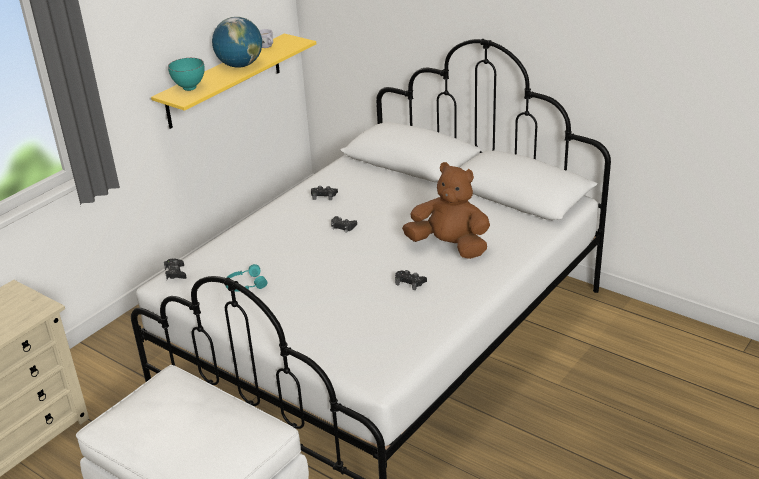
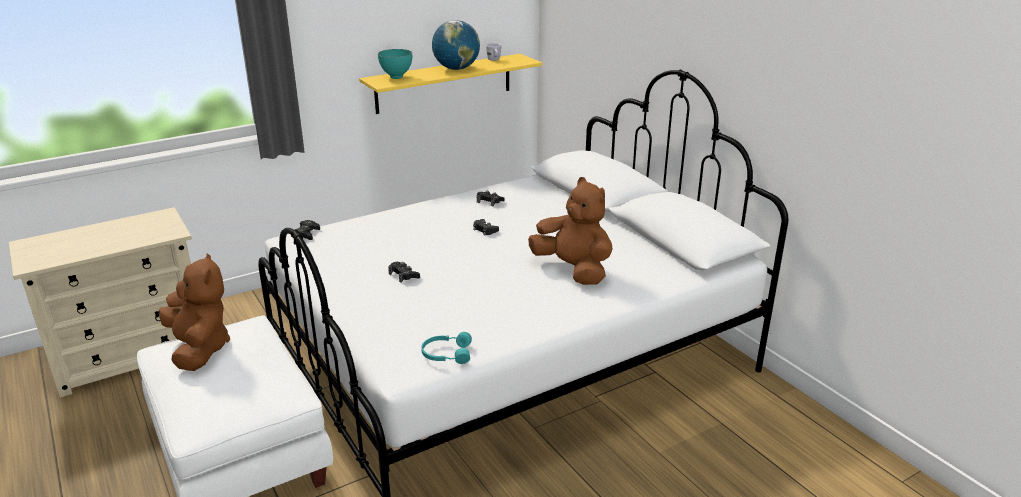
camera: 20 degrees right, 5 degrees down
turquoise headphones [225,264,267,292] -> turquoise headphones moved to [421,332,472,364]
black game controller [395,270,427,291] -> black game controller moved to [388,262,420,283]
none -> brown plush toy [159,253,230,371]

